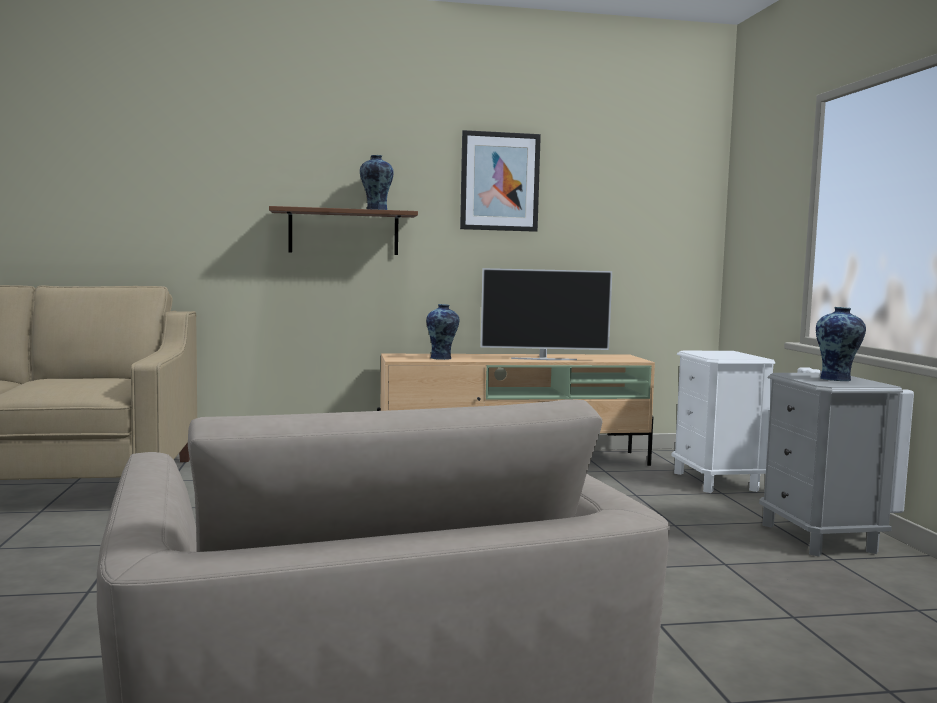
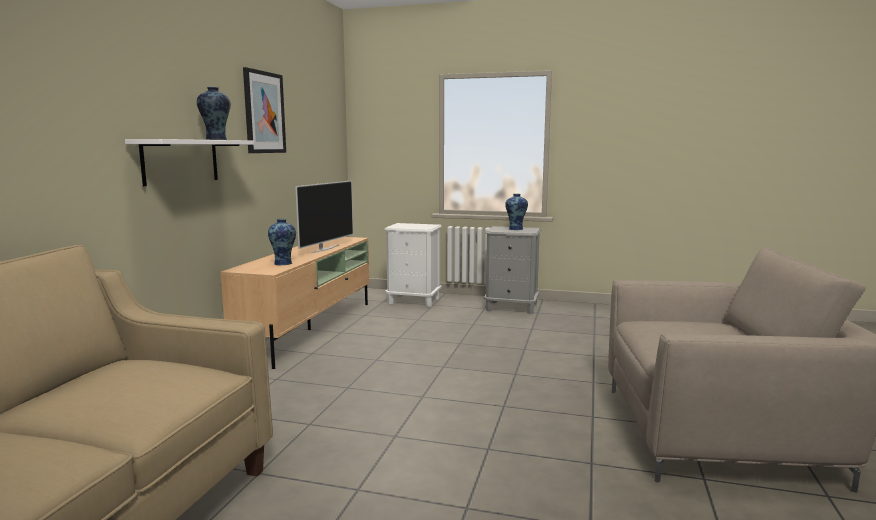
camera: 65 degrees left, 5 degrees up
brown shelf [269,206,418,255] -> white shelf [125,139,254,186]

